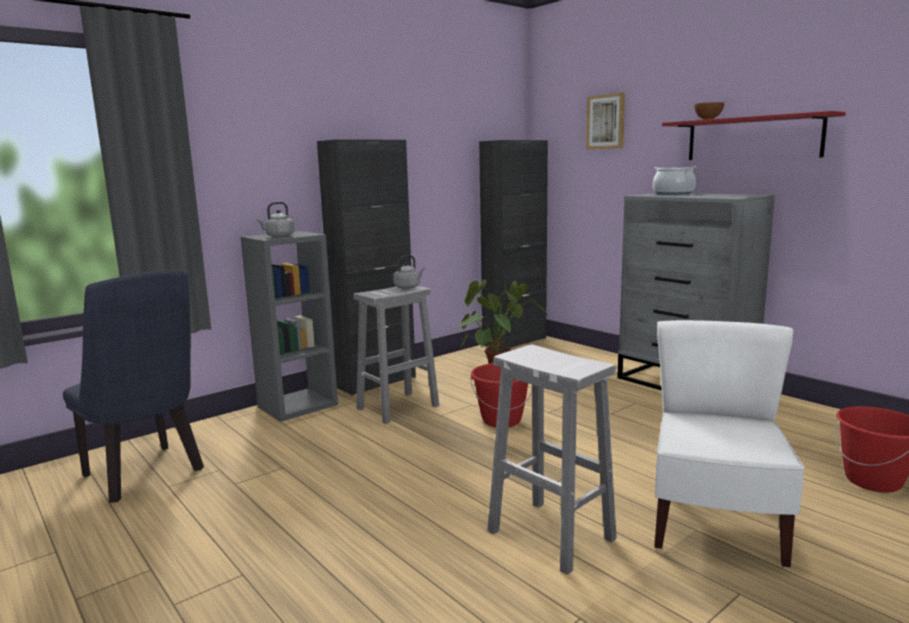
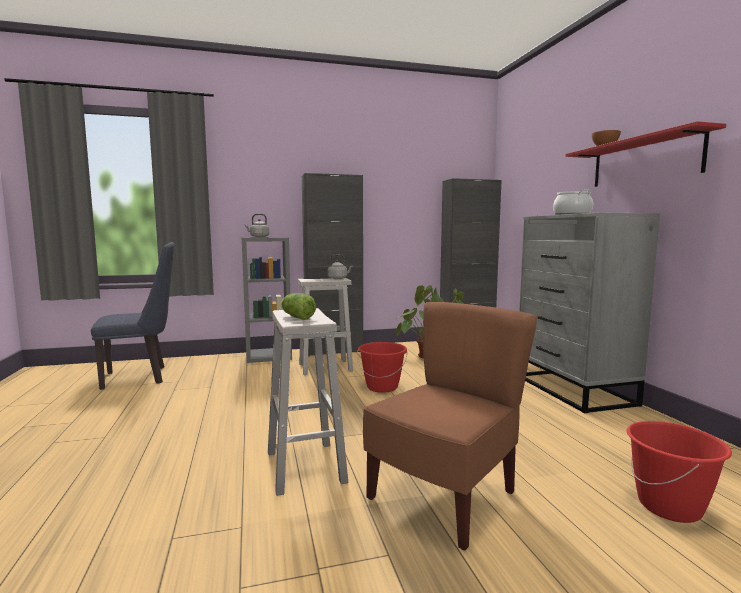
camera: 25 degrees right, 5 degrees down
blue chair [63,270,204,503] -> blue chair turned 90 degrees counterclockwise [91,242,174,390]
picture [586,93,625,149] -> none
white chair [655,320,804,568] -> brown chair [363,302,537,550]
none -> lettuce [281,293,316,320]

